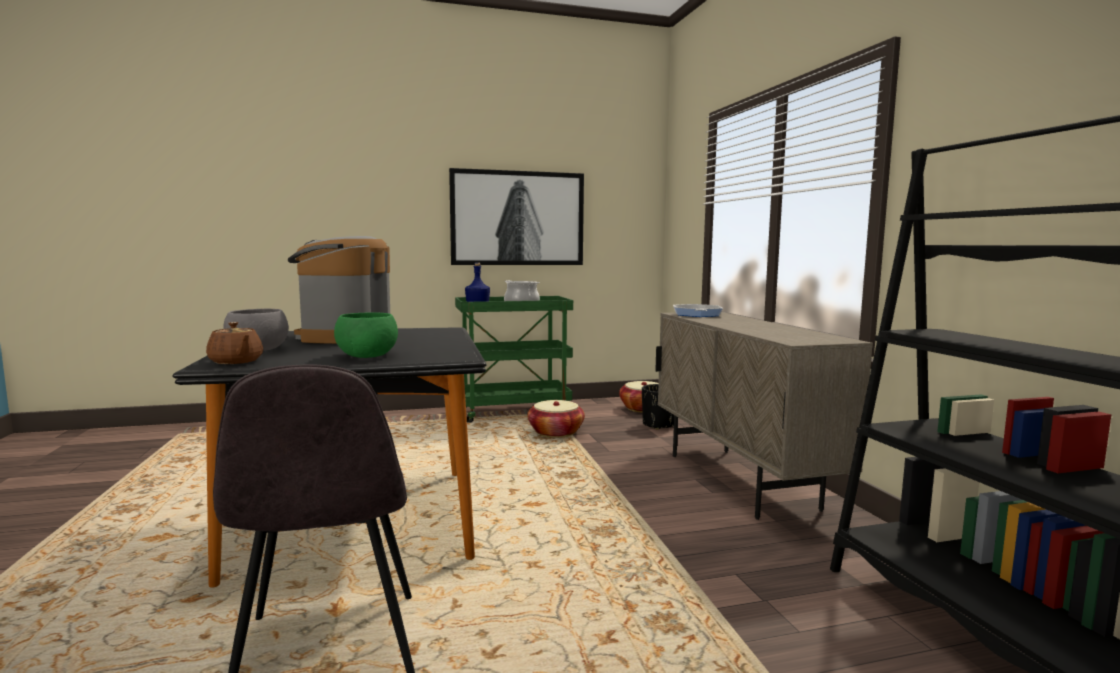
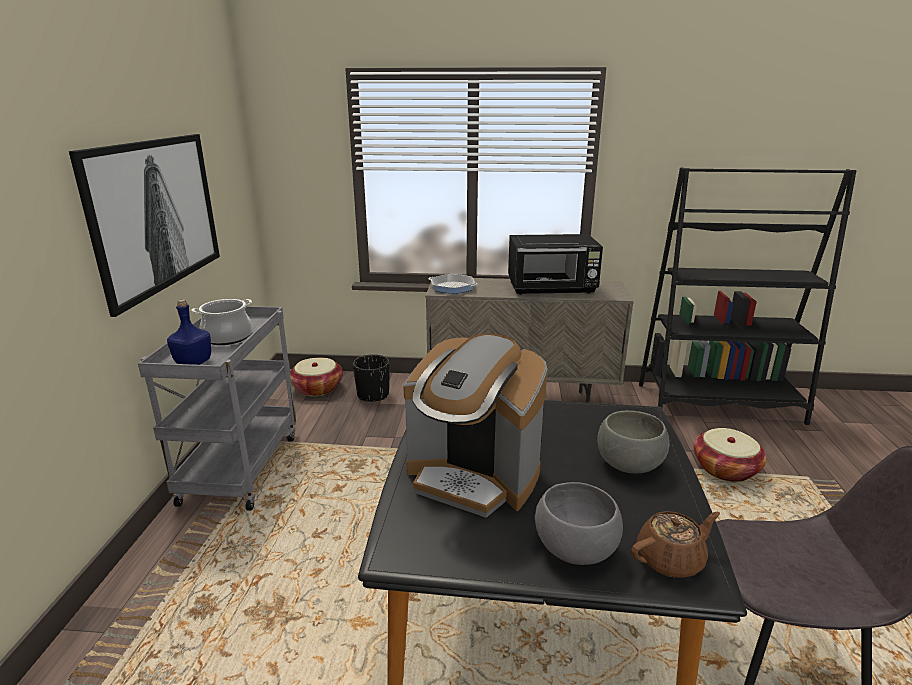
camera: 70 degrees left, 15 degrees up
green bowl [334,312,398,358] -> grey bowl [597,411,669,473]
green cart [455,296,573,423] -> grey cart [138,306,296,511]
basket [527,400,585,438] -> basket moved to [693,428,767,482]
none -> black microwave [508,234,603,295]

